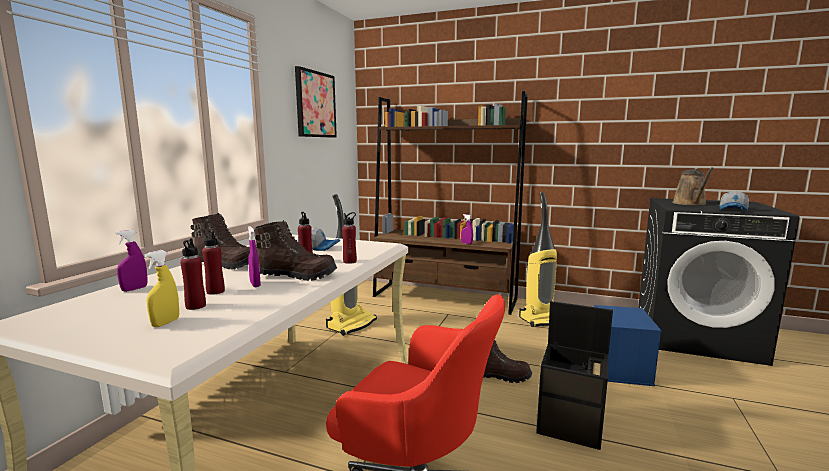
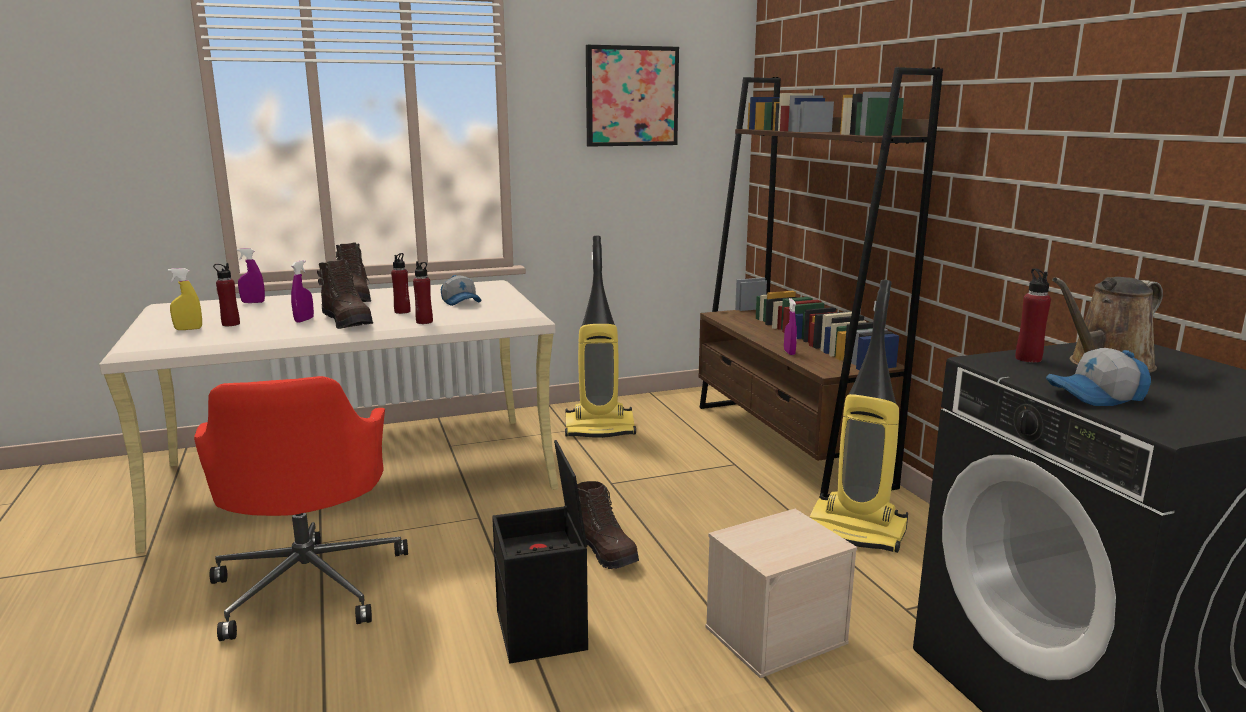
camera: 50 degrees right, 5 degrees up
red bottle [202,230,225,295] -> red bottle moved to [1015,268,1051,363]
blue storage box [594,305,661,386] -> beige storage box [705,509,857,678]

